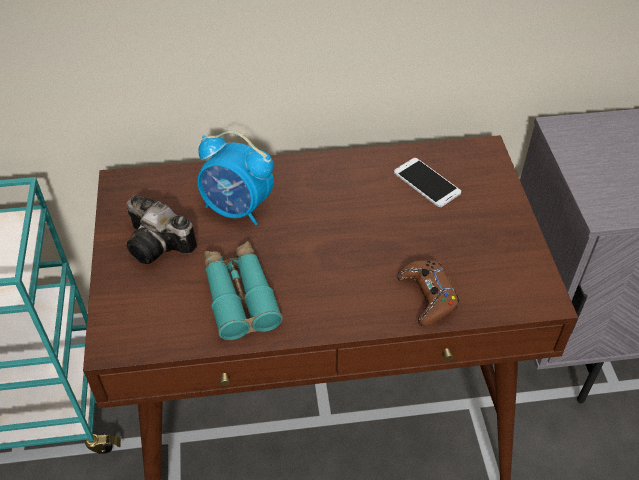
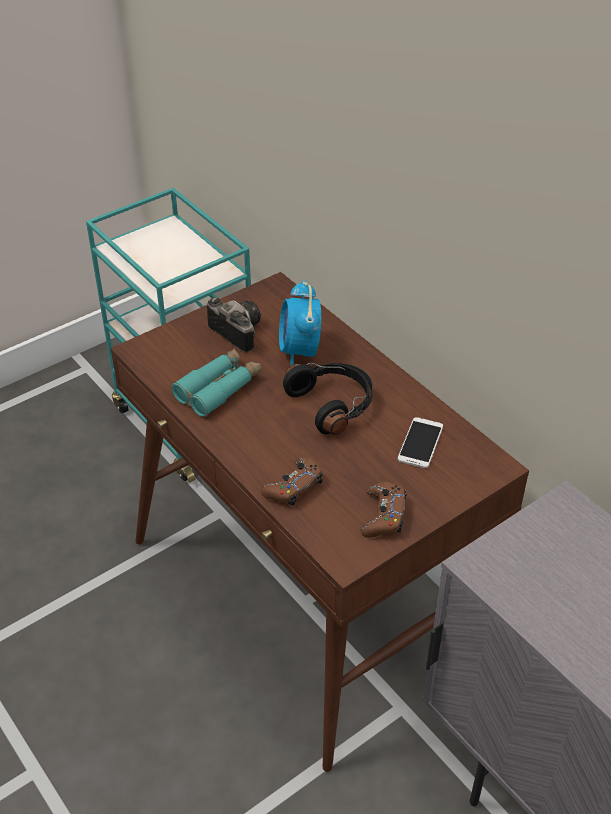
camera: 60 degrees right, 5 degrees down
camera [126,195,197,264] -> camera turned 135 degrees clockwise [207,297,261,352]
none -> black headphones [283,363,373,435]
none -> brown game controller [361,482,406,537]

